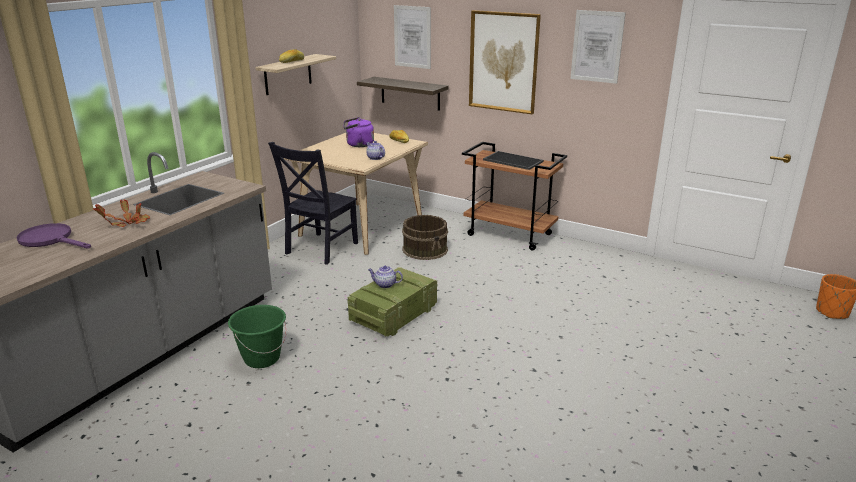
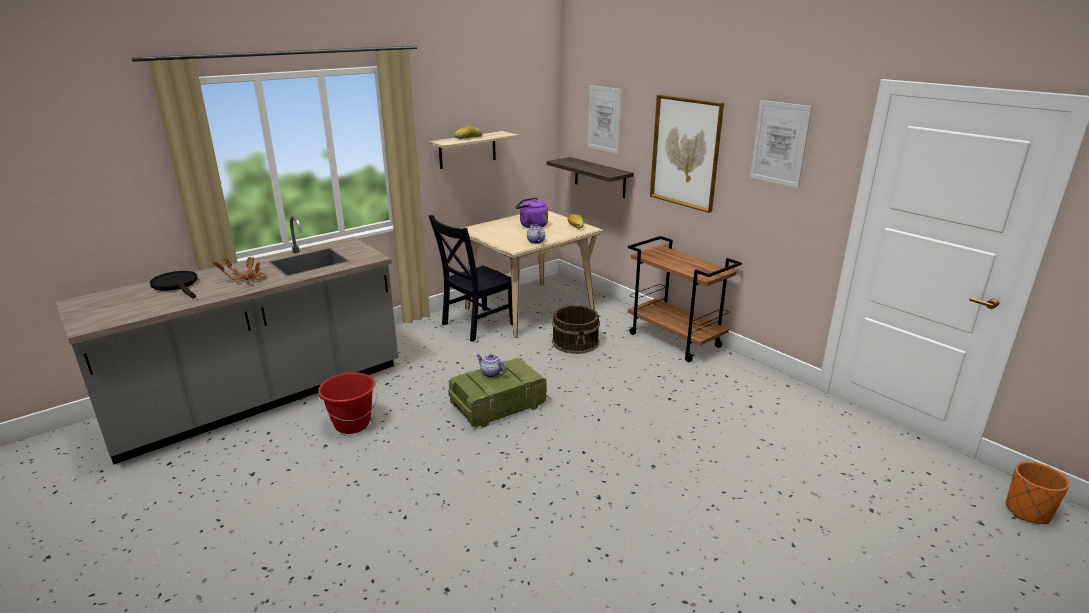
camera: 20 degrees right, 0 degrees up
purple frying pan [16,223,91,249] -> black frying pan [150,271,198,298]
green bucket [228,305,287,368] -> red bucket [318,372,377,434]
tray [483,151,544,170] -> none

